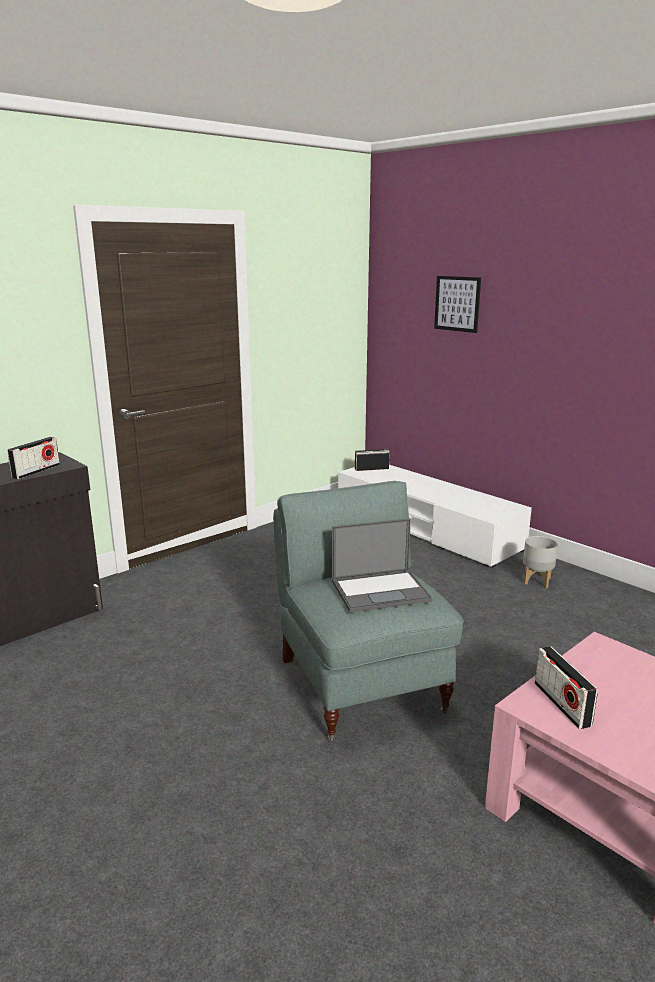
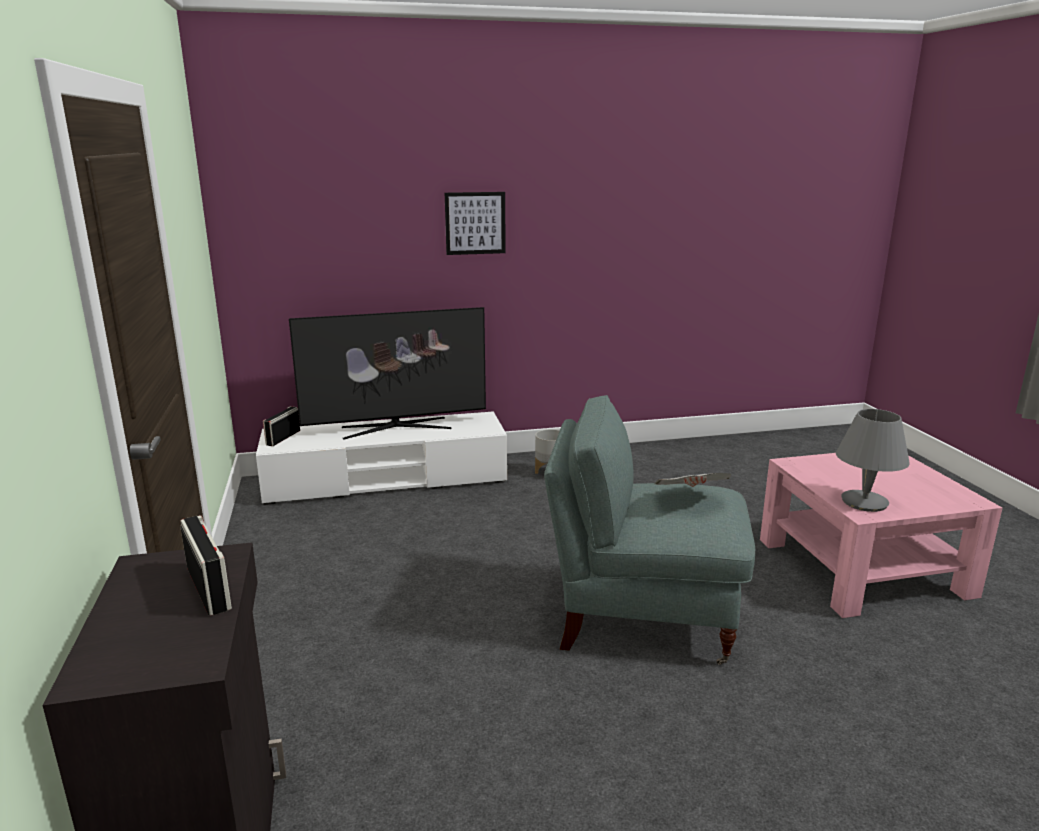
camera: 60 degrees left, 0 degrees up
laptop [332,518,432,613] -> newspaper [654,473,731,487]
picture [434,276,481,333] -> picture moved to [445,192,506,255]
radio [535,646,598,729] -> grey table lamp [836,409,910,512]
none -> television [289,307,486,440]

